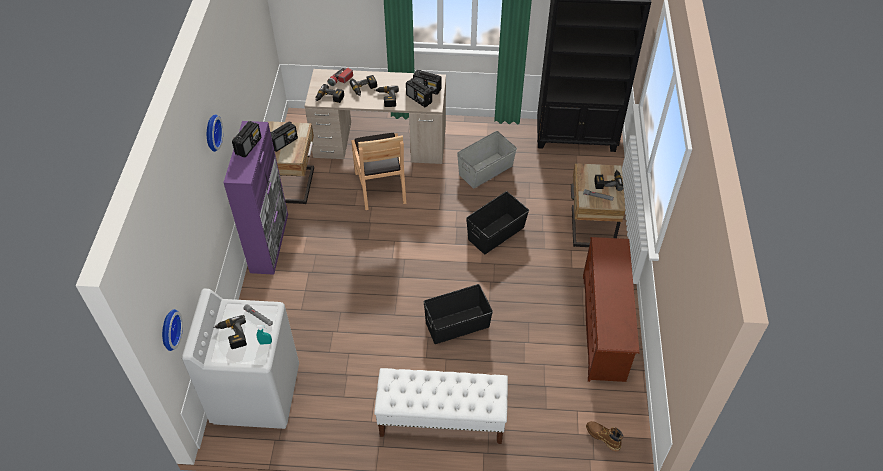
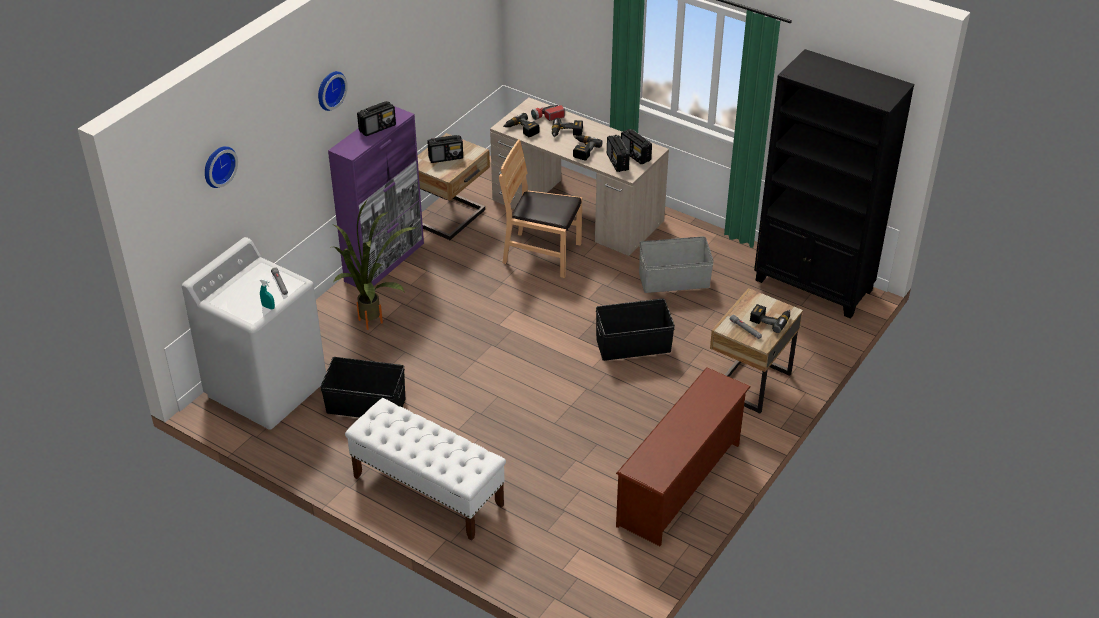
camera: 30 degrees right, 10 degrees down
wall clock [162,309,183,351] -> wall clock moved to [205,146,238,188]
power drill [213,315,247,349] -> none
brown chair [351,133,406,210] -> brown chair turned 90 degrees clockwise [499,139,582,278]
black storage box [424,284,493,344] -> black storage box moved to [320,357,405,418]
brown boot [586,421,623,451] -> none
none -> potted plant [330,200,417,330]

